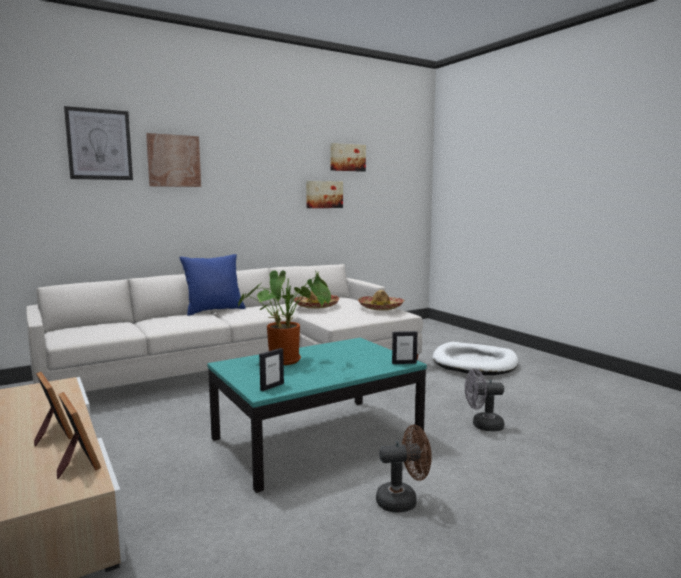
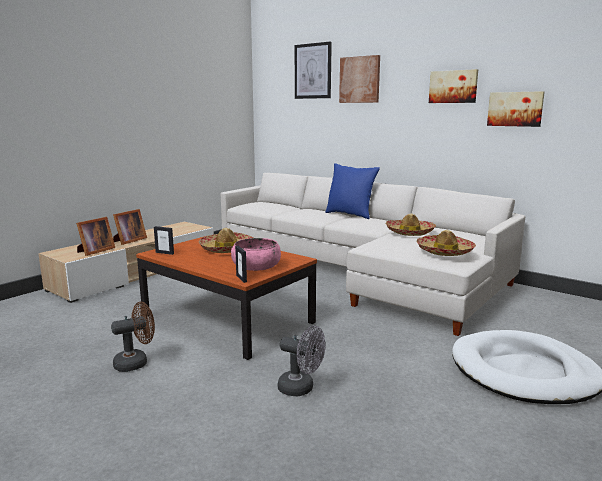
camera: 70 degrees right, 5 degrees up
turquoise coffee table [207,338,427,493] -> brown coffee table [136,236,317,360]
potted plant [238,270,331,365] -> hat [199,228,254,253]
picture [330,143,366,172] -> picture moved to [429,69,478,103]
brown fan [376,425,432,513] -> brown fan turned 90 degrees counterclockwise [111,302,155,372]
grey fan [465,369,504,431] -> grey fan turned 135 degrees clockwise [278,326,325,396]
none -> pink bowl [231,238,281,271]

